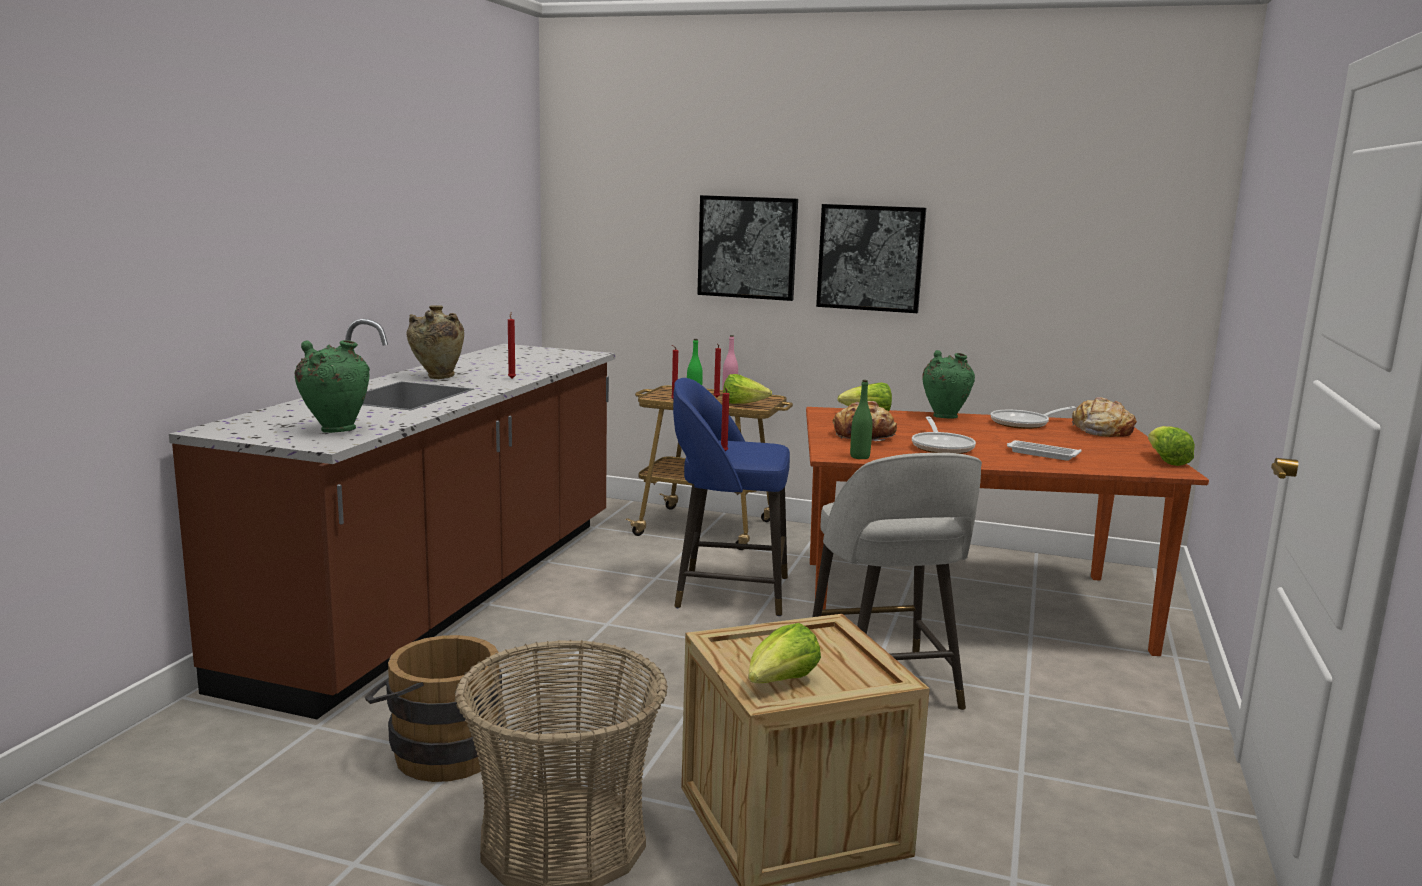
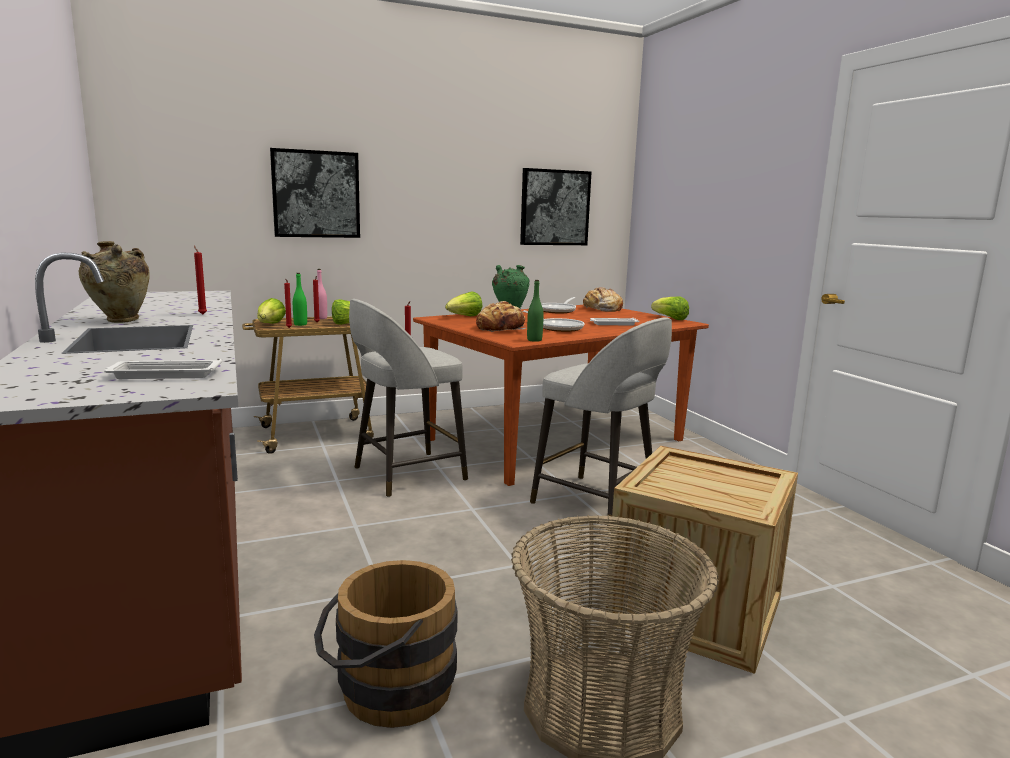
camera: 40 degrees left, 0 degrees up
green vase [295,340,370,433] -> white tray [104,359,222,379]
blue stool [673,378,790,616] -> grey stool [349,299,468,497]
lettuce [748,623,821,683] -> lettuce moved to [257,298,286,324]
picture [816,204,926,313] -> picture moved to [520,168,592,245]

